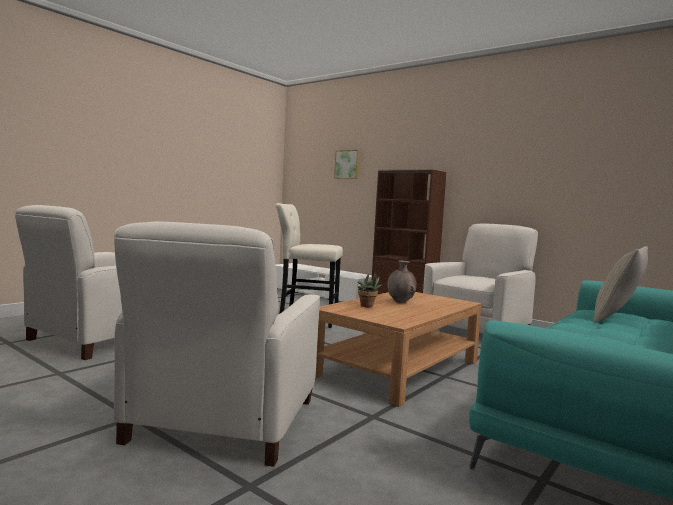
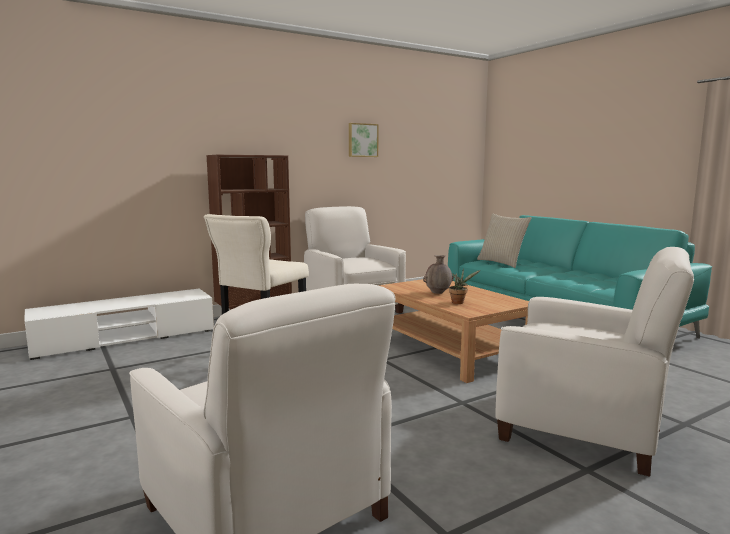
camera: 70 degrees left, 5 degrees up
picture [334,150,360,179] -> picture moved to [349,123,378,157]

